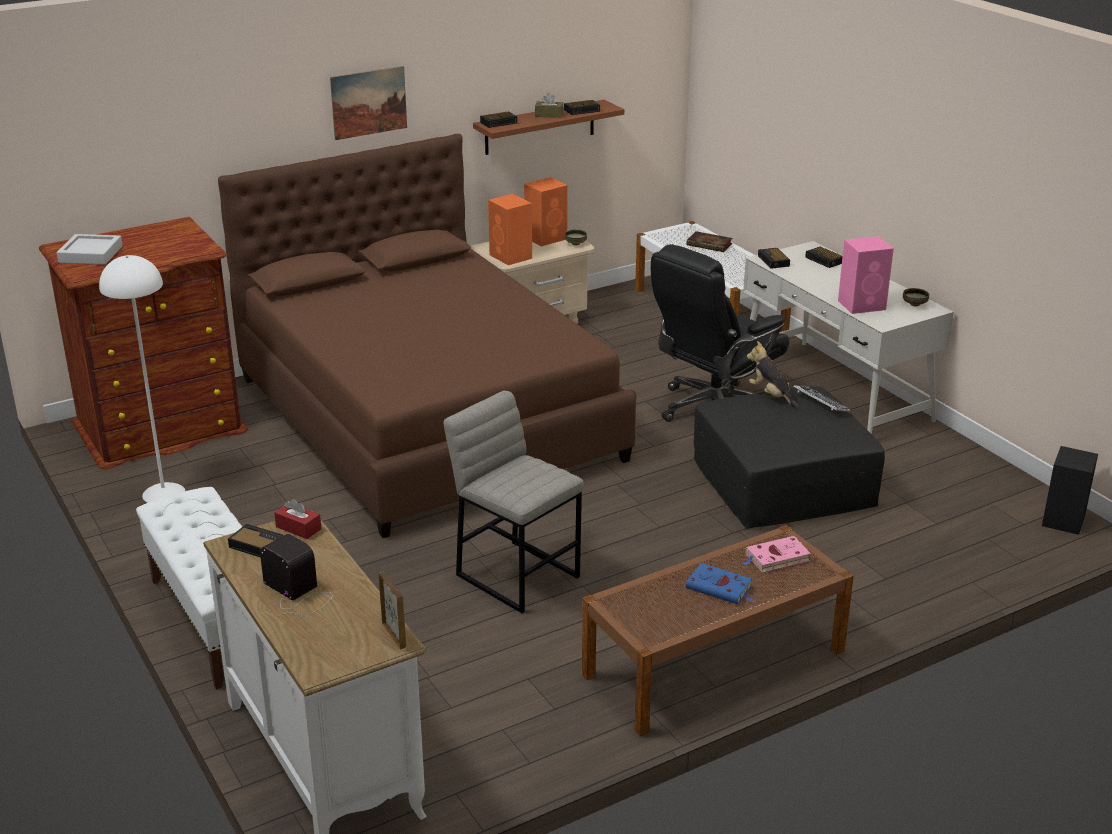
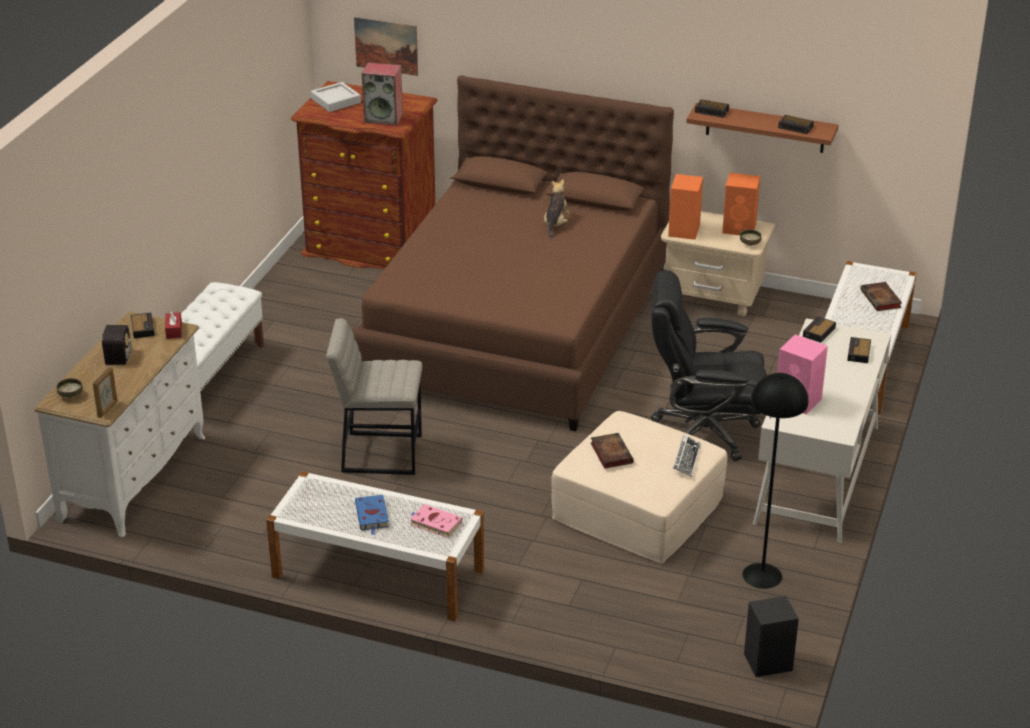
camera: 50 degrees right, 5 degrees up
white floor lamp [99,255,185,503] -> none
picture [330,66,407,140] -> picture moved to [354,17,418,76]
grey chair [444,391,584,613] -> grey chair turned 90 degrees counterclockwise [326,318,422,475]
brown tissue box [535,93,563,118] -> none
brown bench [582,525,854,737] -> white bench [266,471,484,622]
black ottoman [694,386,885,529] -> beige ottoman [551,411,728,563]
plush toy [747,341,799,409] -> plush toy moved to [544,179,569,238]
bowl [903,288,929,307] -> bowl moved to [56,378,83,398]
none -> speaker [362,63,403,126]
none -> book [591,433,634,469]
none -> black floor lamp [743,373,808,589]

